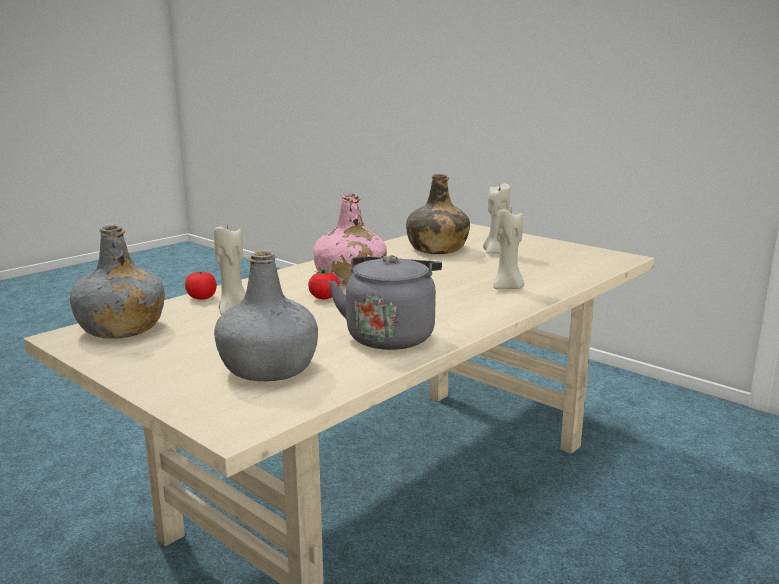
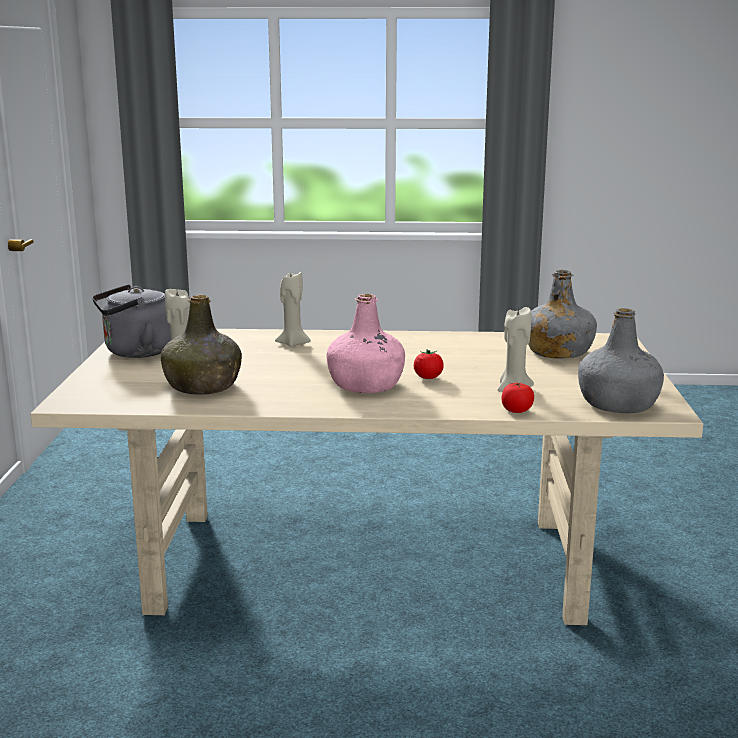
camera: 130 degrees left, 0 degrees up
grey kettle [328,255,442,350] -> grey kettle moved to [92,284,171,358]

